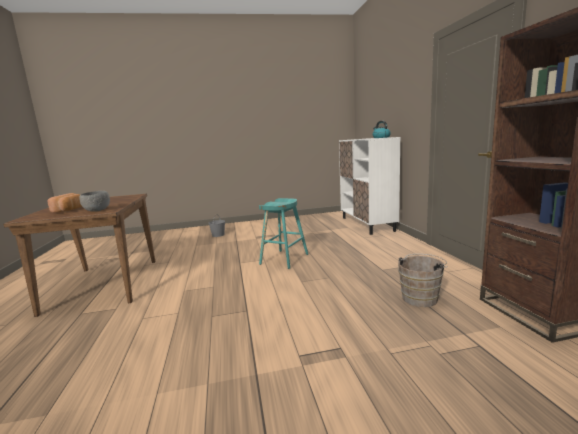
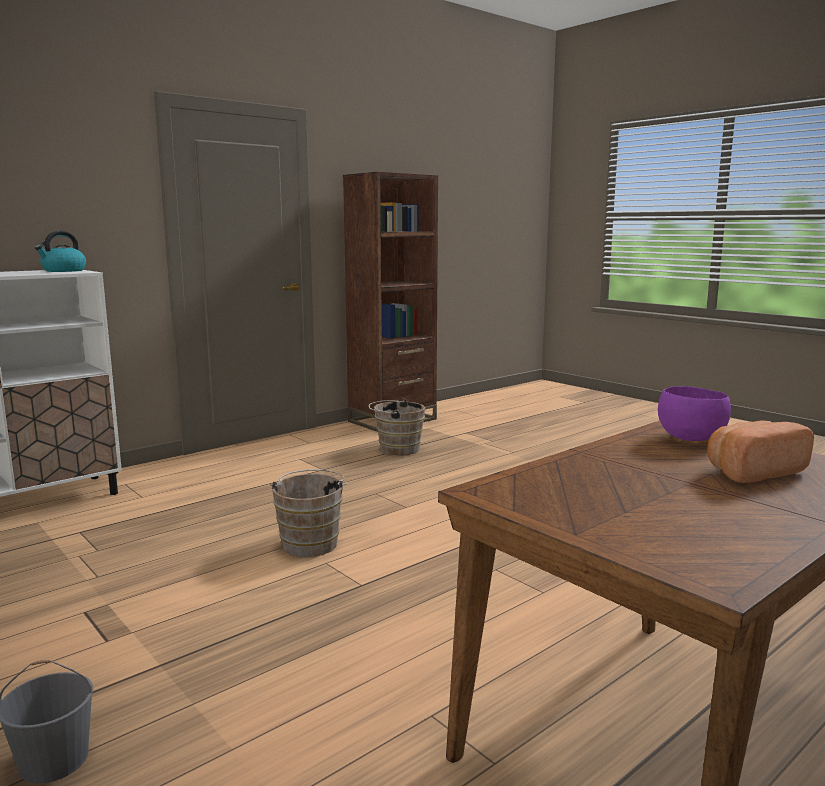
camera: 120 degrees left, 0 degrees up
grey bowl [79,191,110,212] -> purple bowl [658,386,731,441]
turquoise stool [259,198,308,269] -> brown bucket [270,469,348,557]

